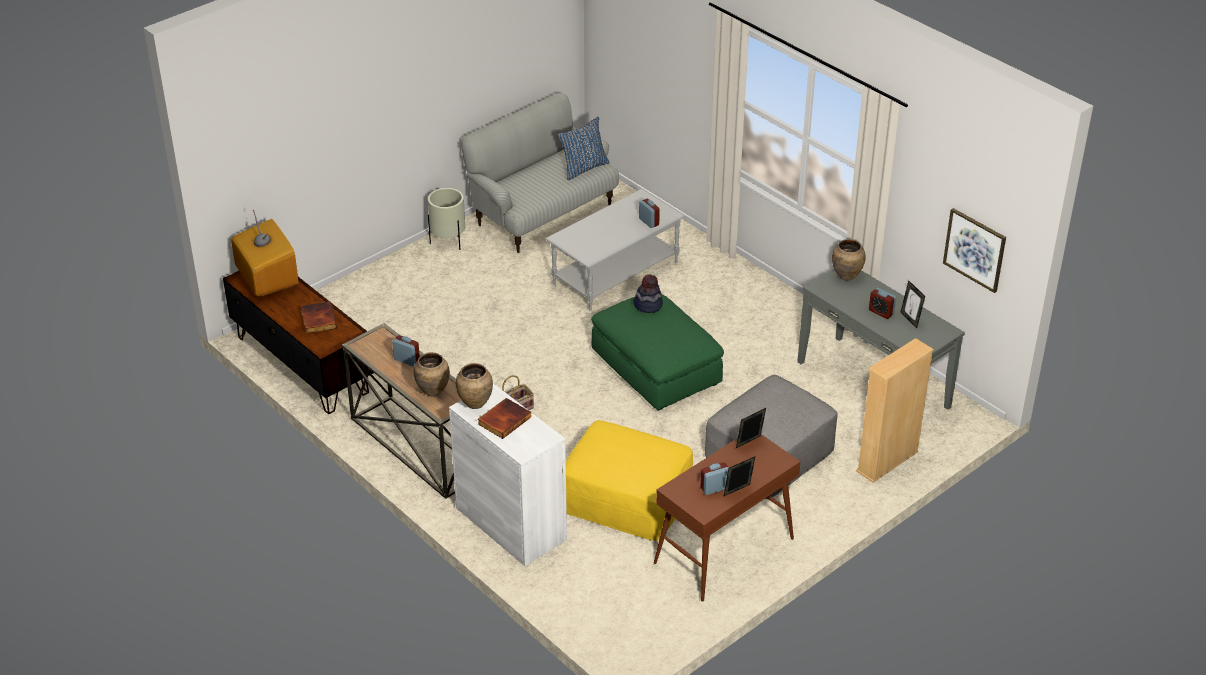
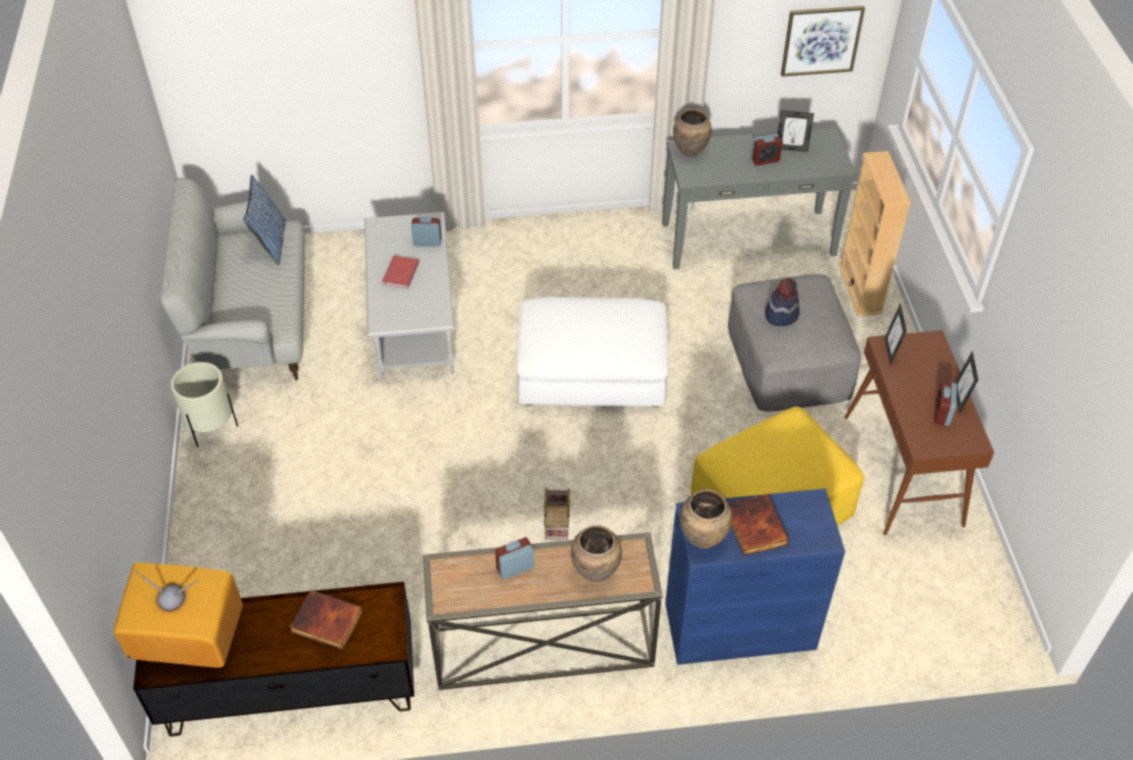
camera: 55 degrees left, 10 degrees up
white cabinet [449,383,567,566] -> blue cabinet [665,488,845,665]
green ottoman [591,294,724,411] -> white ottoman [516,297,669,407]
hat [633,274,663,313] -> hat moved to [765,278,800,326]
none -> red book [382,255,419,289]

